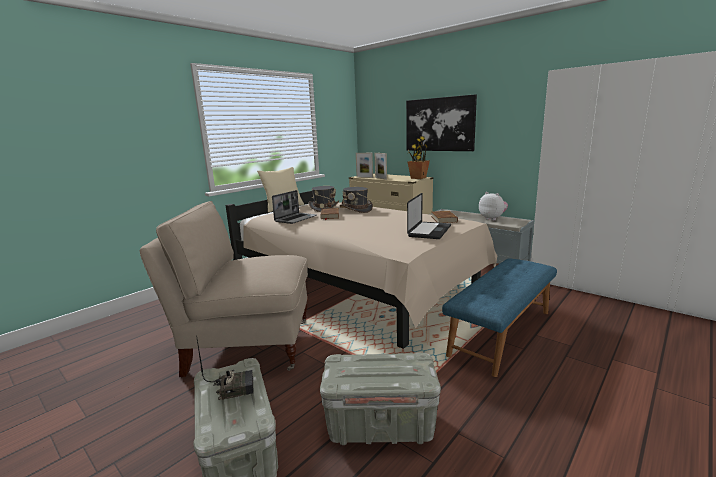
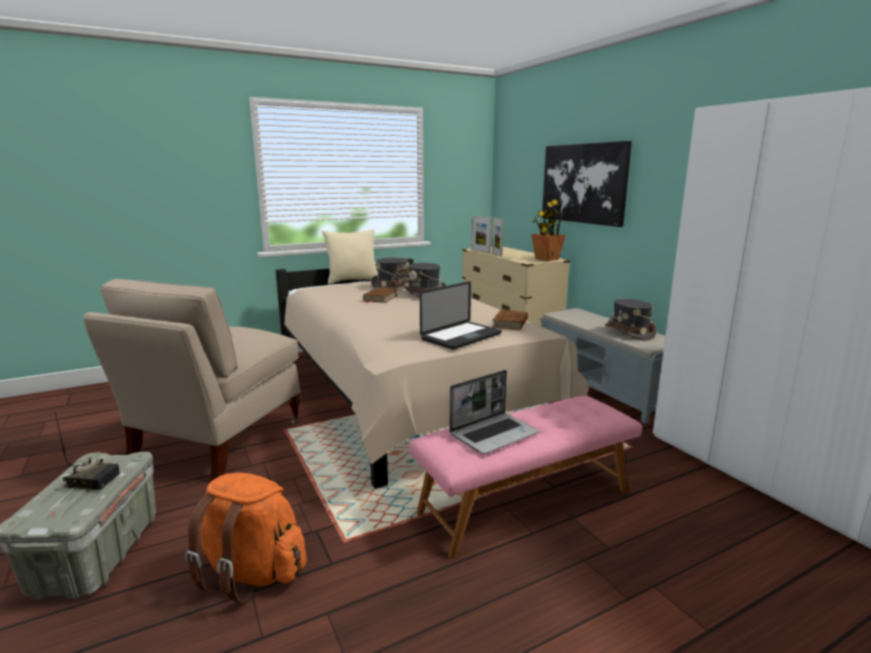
camera: 20 degrees right, 0 degrees up
beige chair [140,201,308,377] -> beige chair turned 90 degrees counterclockwise [83,279,300,481]
laptop [272,190,317,224] -> laptop moved to [449,370,539,454]
grey storage box [320,353,441,445] -> orange backpack [185,473,307,602]
blue bench [442,258,557,377] -> pink bench [408,395,642,559]
plush toy [479,192,508,221] -> grey hat [605,299,657,341]

